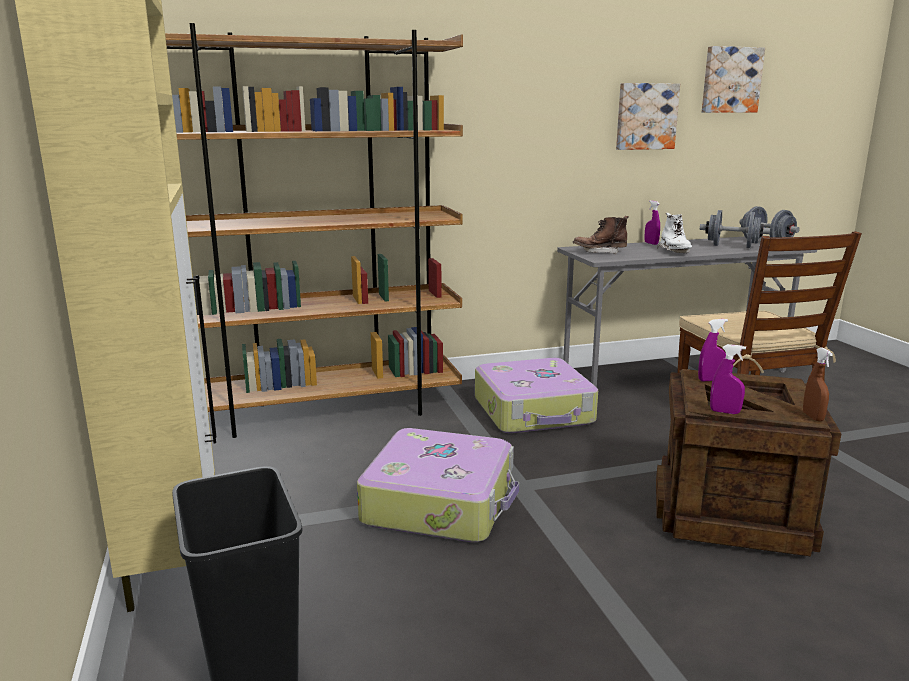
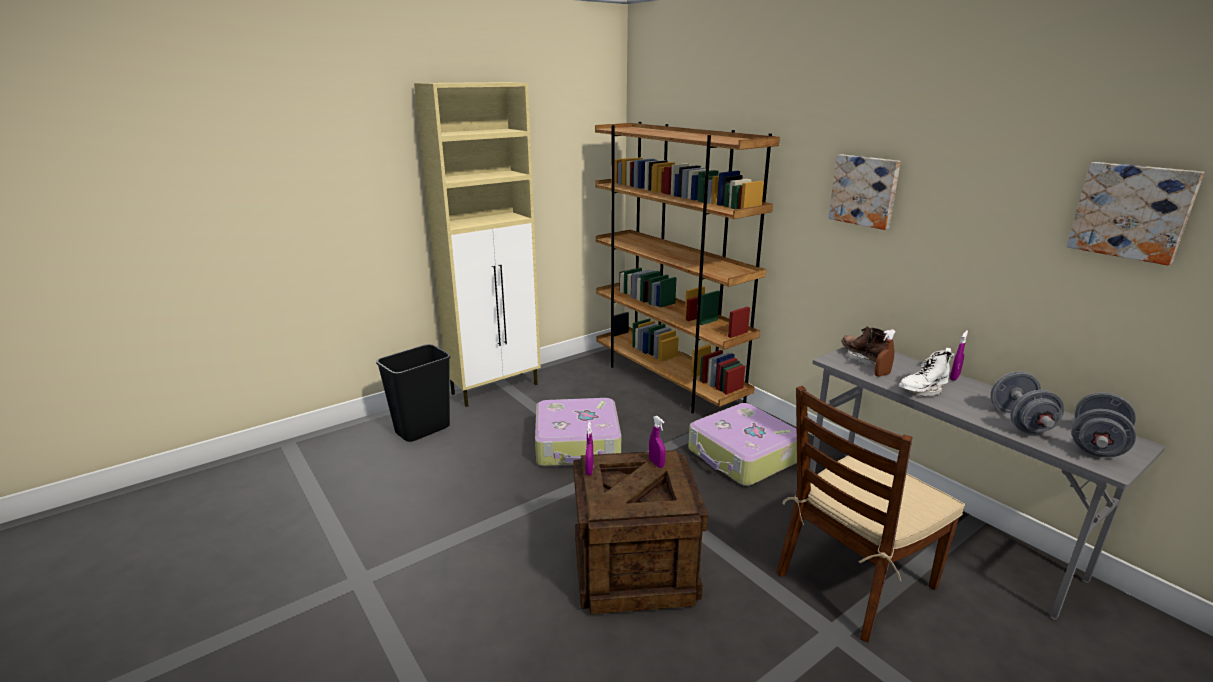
camera: 70 degrees right, 5 degrees up
picture [616,83,680,150] -> picture moved to [828,154,901,230]
brown spray bottle [803,348,833,421] -> brown spray bottle moved to [874,329,896,376]

